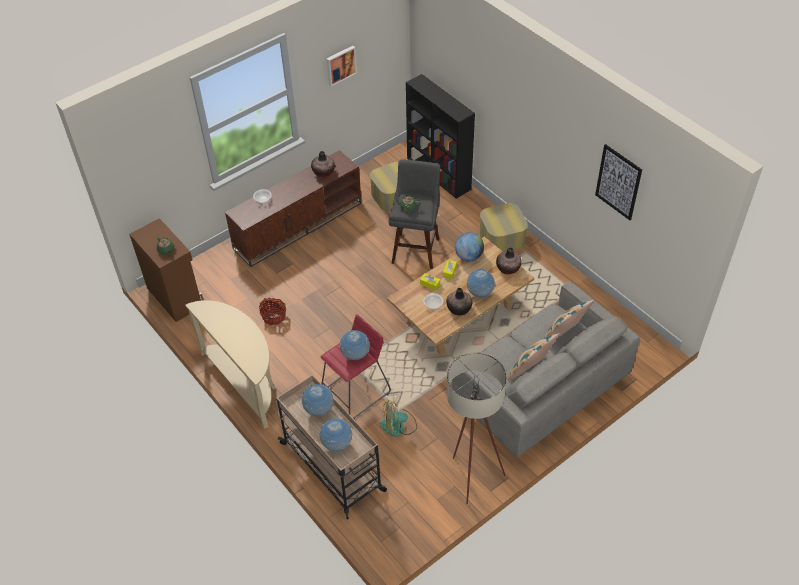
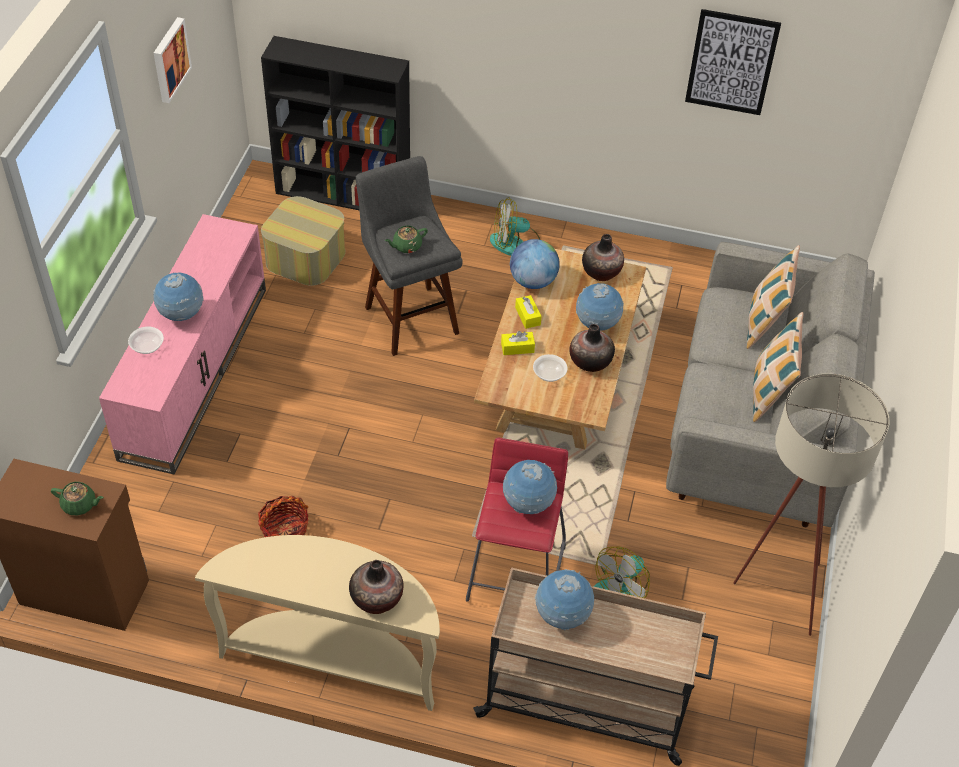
camera: 40 degrees left, 0 degrees up
brown tv stand [225,150,361,267] -> pink tv stand [99,214,266,474]
vase [311,151,335,177] -> vase moved to [349,560,403,614]
globe [320,418,353,451] -> globe moved to [153,272,204,321]
ottoman [479,203,528,252] -> fan [490,197,540,256]

